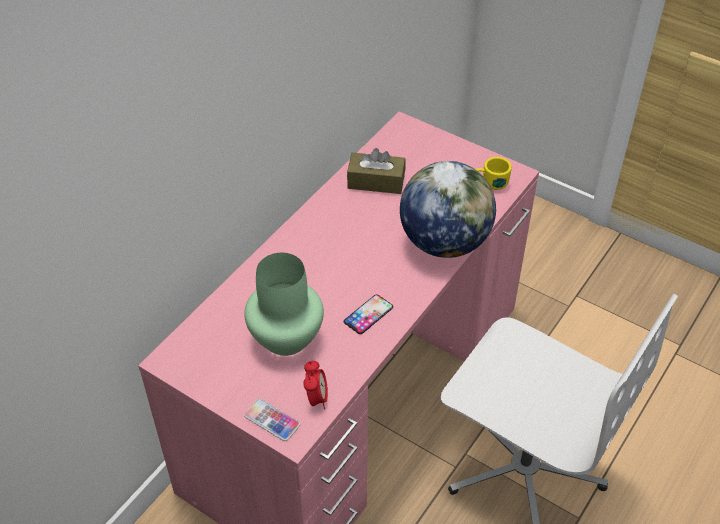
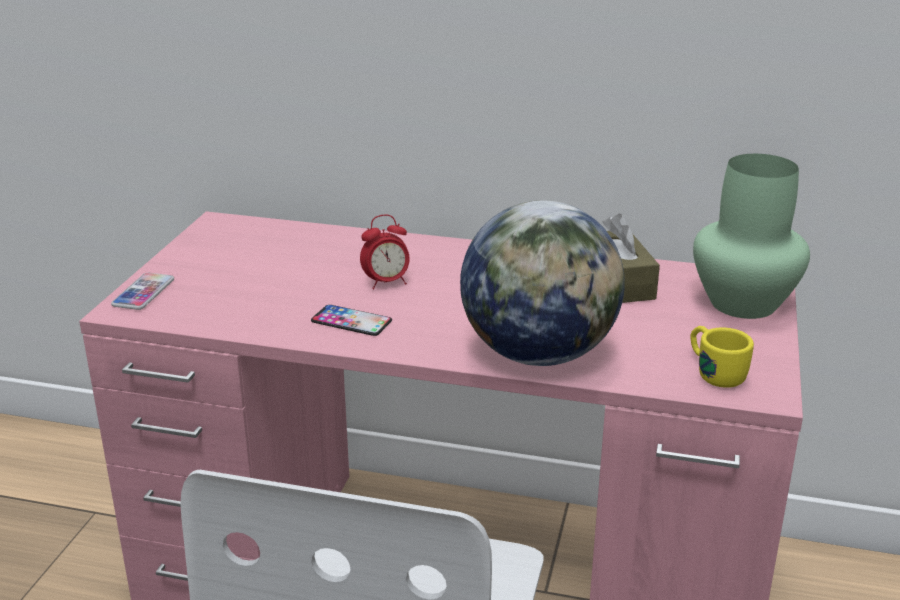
camera: 70 degrees right, 20 degrees down
green vase [244,253,324,356] -> green vase moved to [693,154,810,319]
alarm clock [303,361,328,409] -> alarm clock moved to [360,214,410,289]

